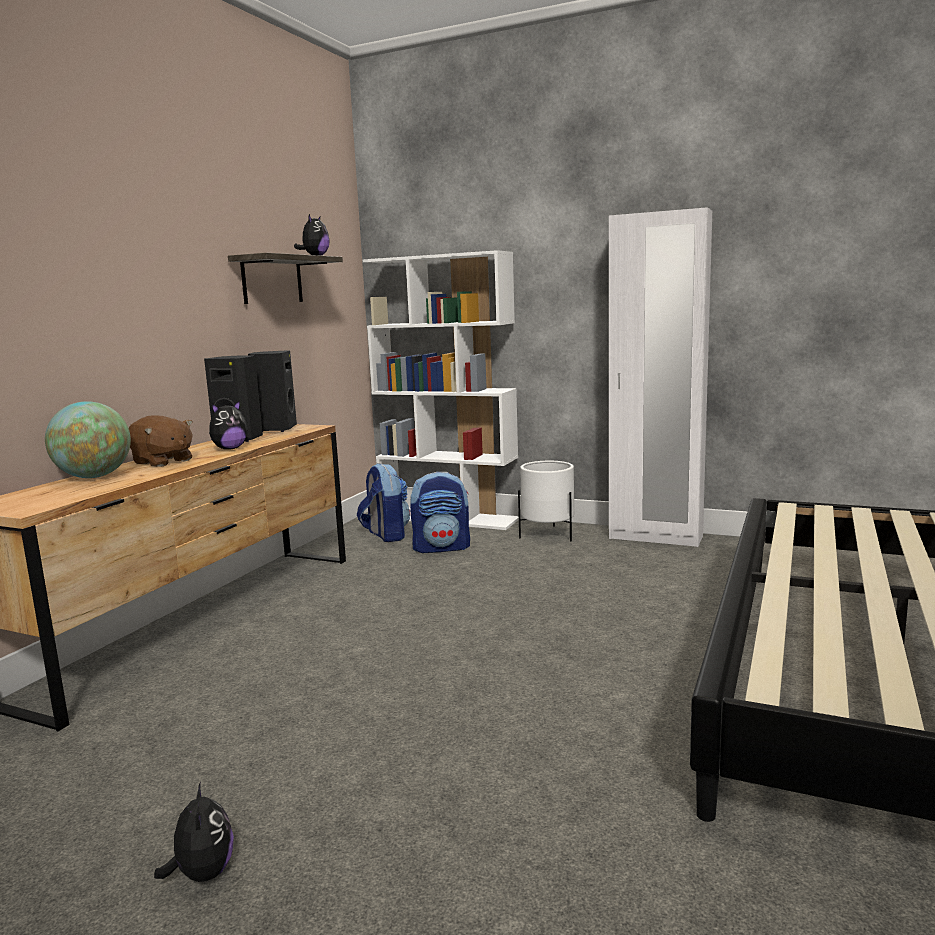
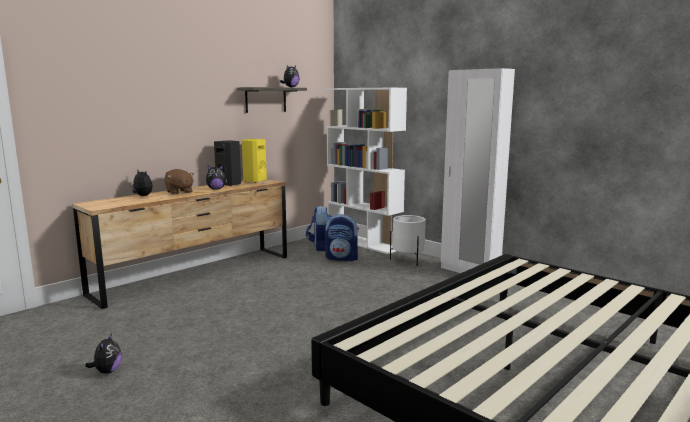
camera: 20 degrees right, 0 degrees up
globe [45,401,131,478] -> plush toy [131,170,153,196]
black speaker [248,351,297,432] -> yellow speaker [242,139,267,183]

